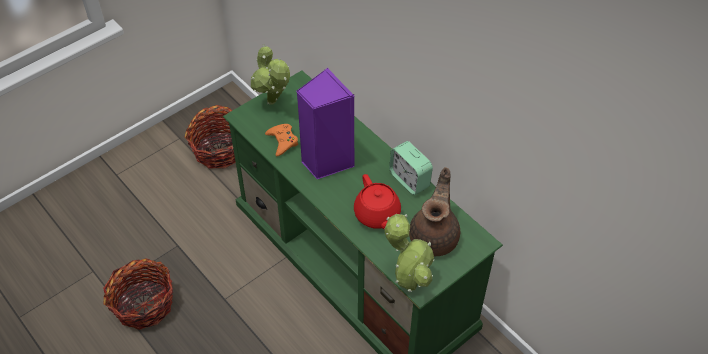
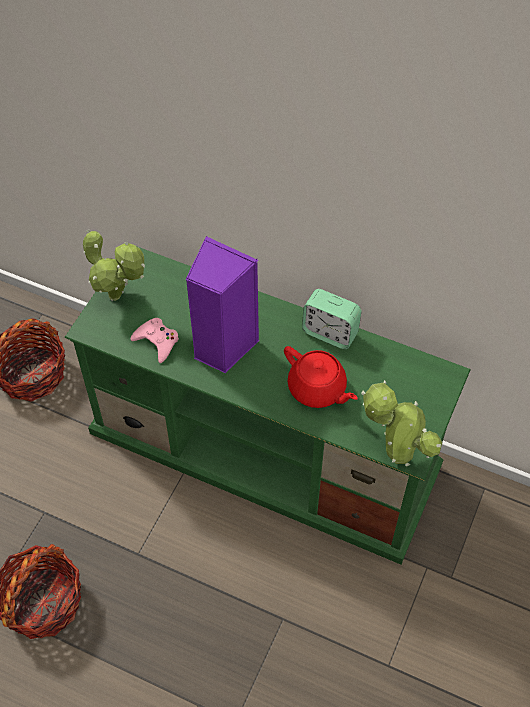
camera: 25 degrees left, 5 degrees up
orange game controller [265,124,298,156] -> pink game controller [131,318,179,363]
brown teapot [409,167,460,256] -> none

